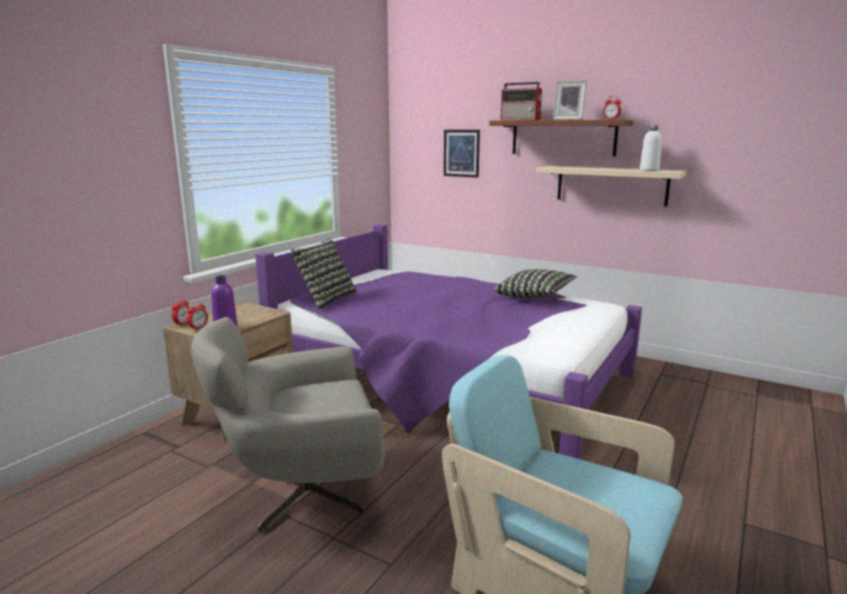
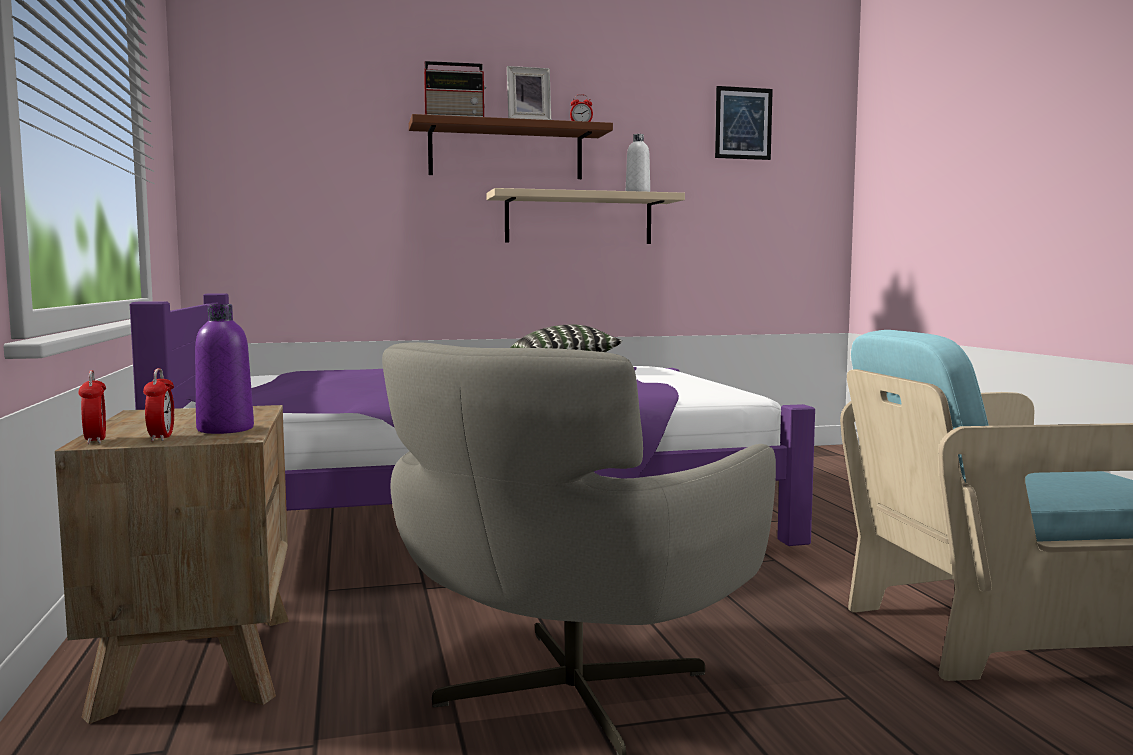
camera: 45 degrees left, 10 degrees down
pillow [291,238,357,310] -> none
picture [444,130,480,178] -> picture moved to [715,86,773,160]

